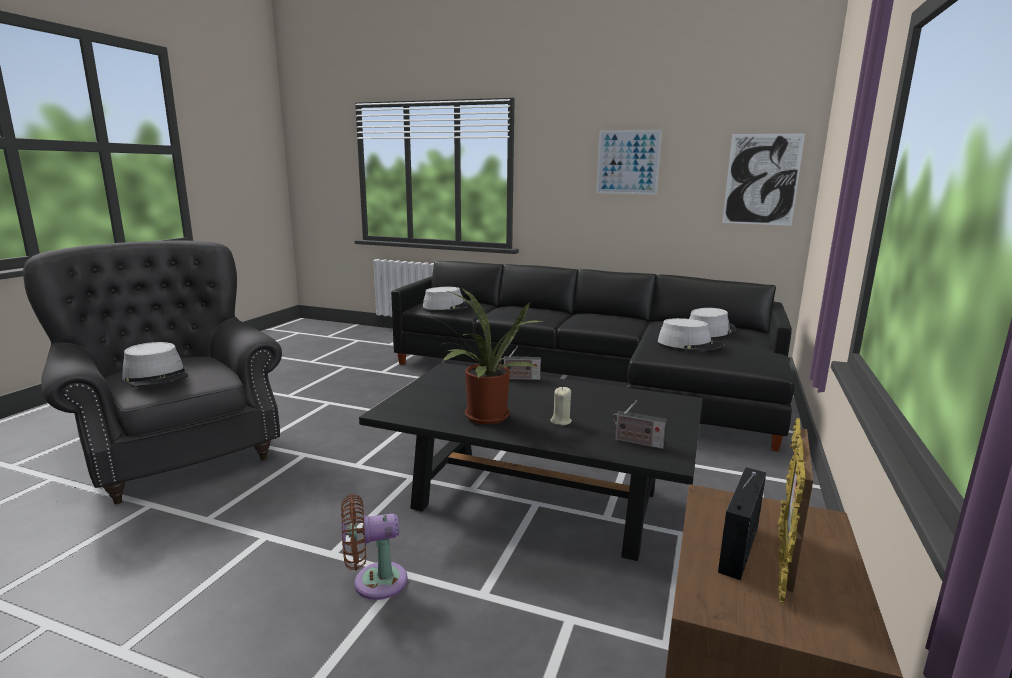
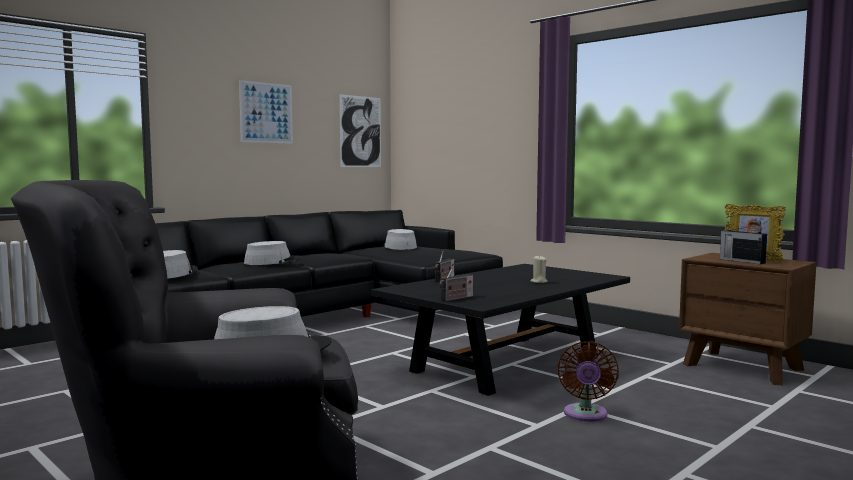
camera: 65 degrees left, 10 degrees down
potted plant [428,288,543,425] -> none
radio [612,401,667,449] -> radio moved to [440,265,473,301]
grey hat [658,318,724,351] -> grey hat moved to [244,241,301,265]

